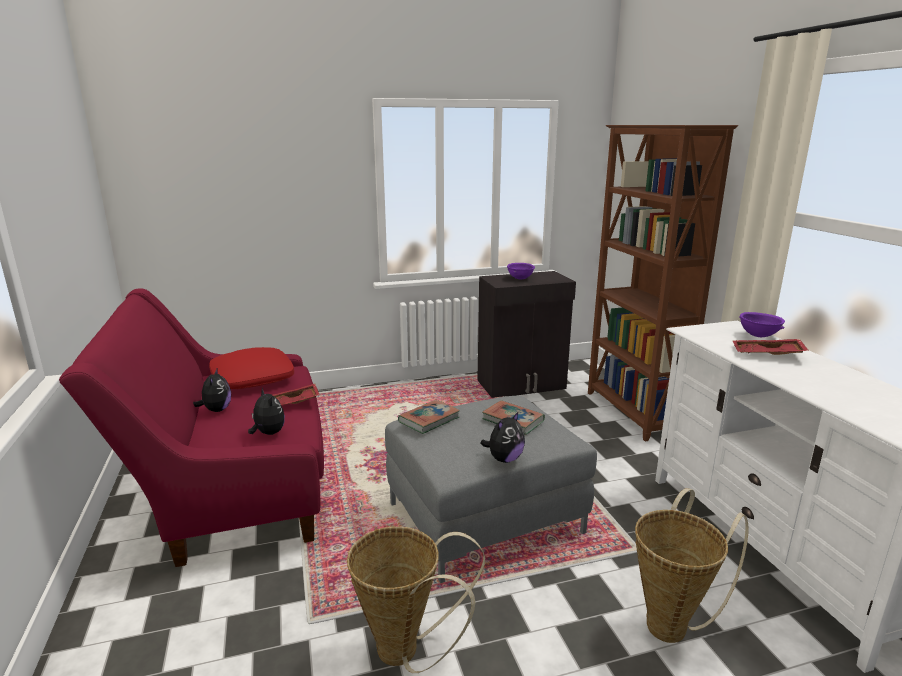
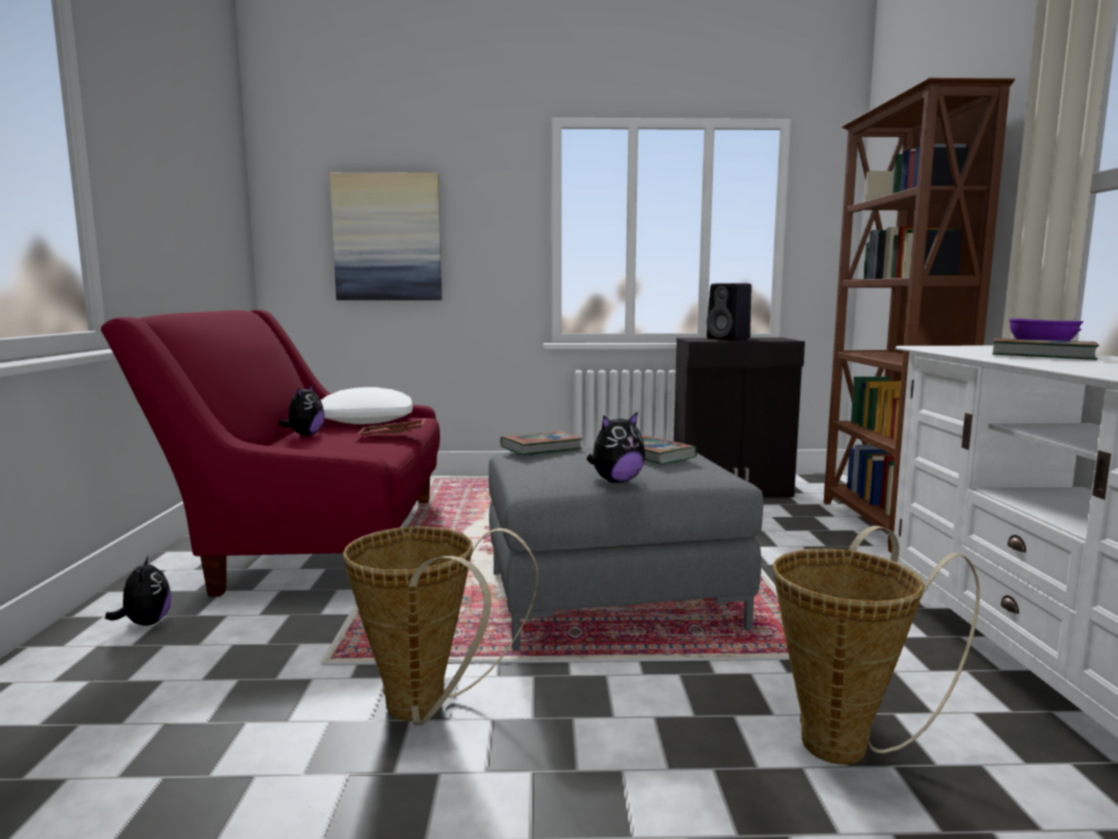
camera: 15 degrees right, 10 degrees down
red pillow [209,347,294,389] -> white pillow [321,387,413,424]
plush toy [248,388,285,435] -> plush toy moved to [105,556,171,626]
purple bowl [507,263,535,280] -> black speaker [707,283,752,340]
red tray [733,339,809,355] -> book [992,338,1099,360]
none -> picture [330,172,442,300]

